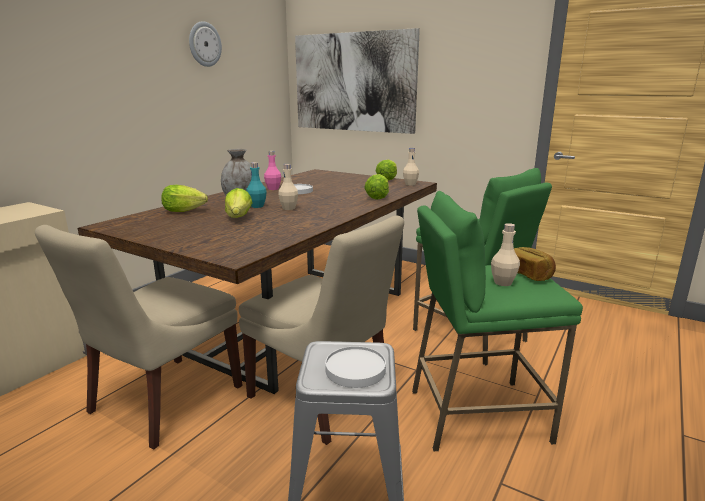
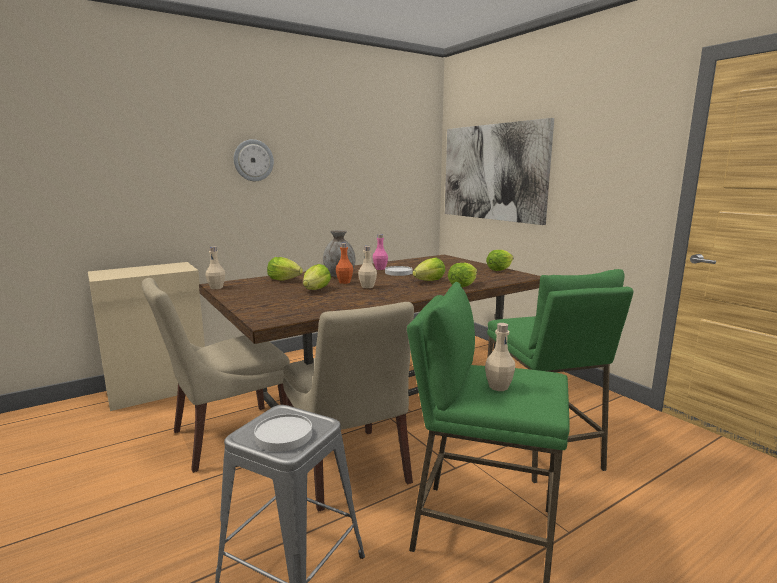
camera: 25 degrees right, 5 degrees down
wall clock [189,21,222,67] -> wall clock moved to [234,139,274,181]
turquoise bottle [246,162,267,208] -> orange bottle [336,243,353,284]
beige bottle [403,148,419,185] -> beige bottle moved to [205,246,225,289]
bread [514,247,556,281] -> none
none -> lettuce [413,258,445,281]

